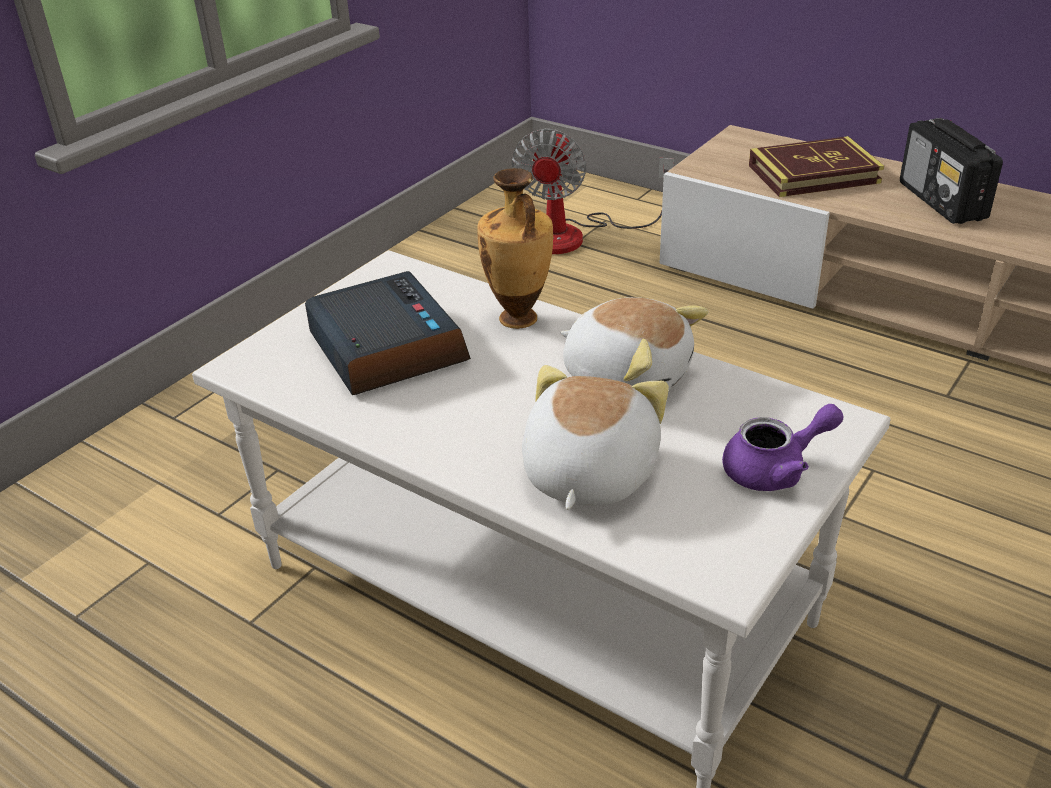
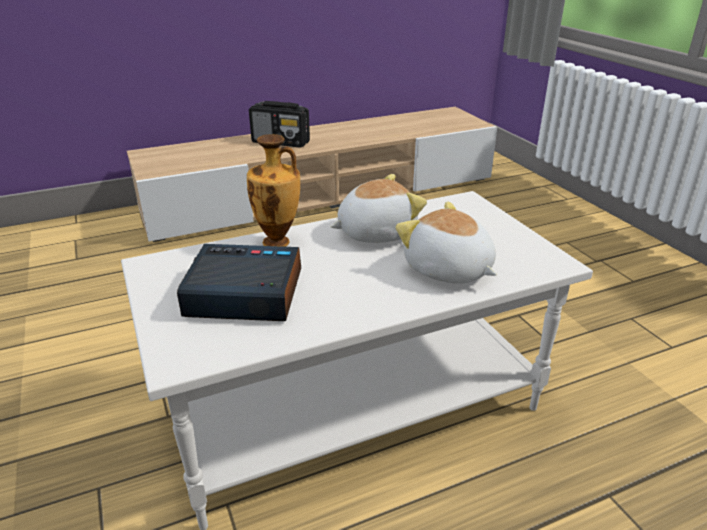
camera: 60 degrees left, 5 degrees down
fan [512,129,674,254] -> none
purple teapot [722,404,843,491] -> none
book [749,136,884,197] -> none

